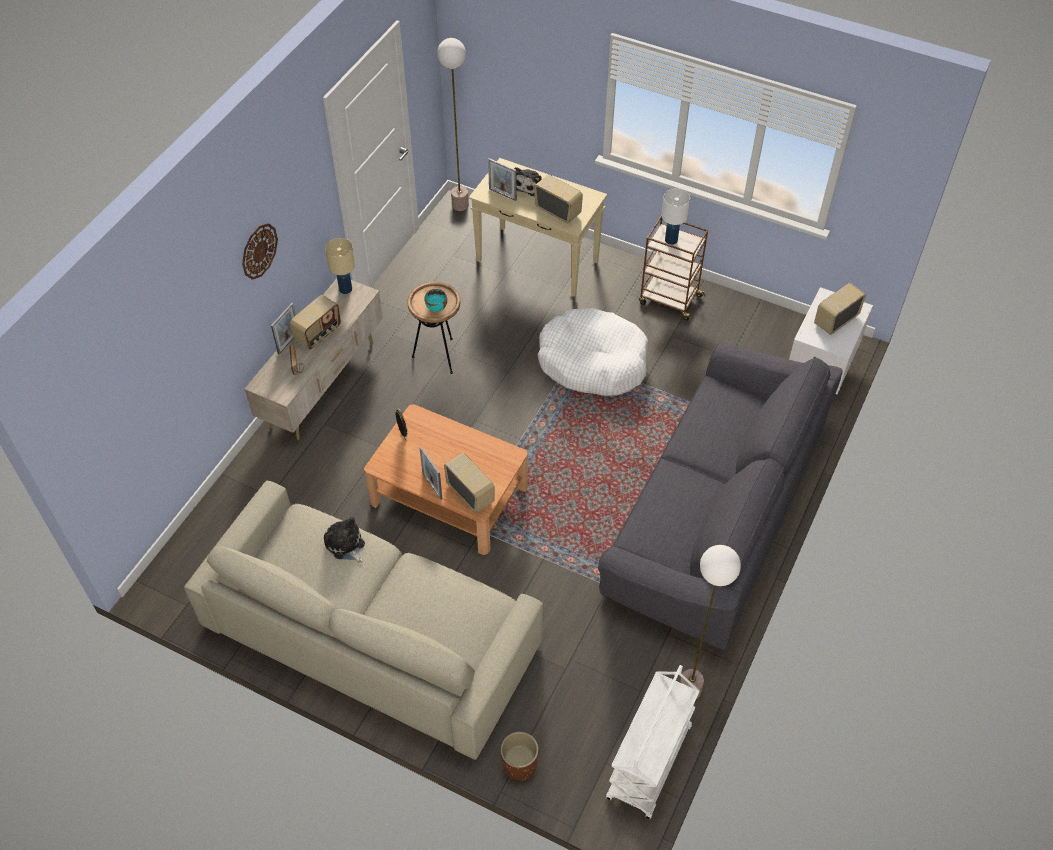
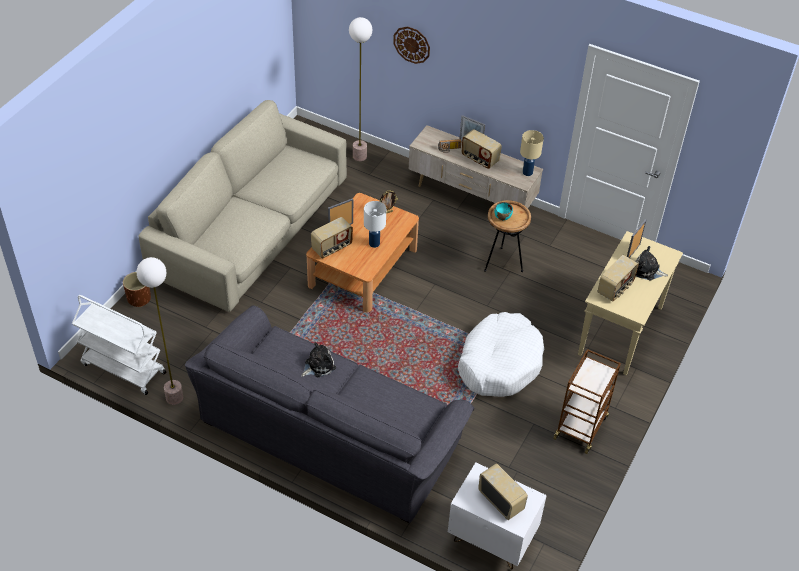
camera: 90 degrees right, 5 degrees down
wall clock [242,223,278,280] -> wall clock moved to [393,26,430,64]
plush toy [324,517,365,563] -> plush toy moved to [301,342,336,377]
floor lamp [437,38,469,211] -> floor lamp moved to [349,17,372,161]
white table lamp [661,188,690,245] -> white table lamp moved to [364,201,386,248]

